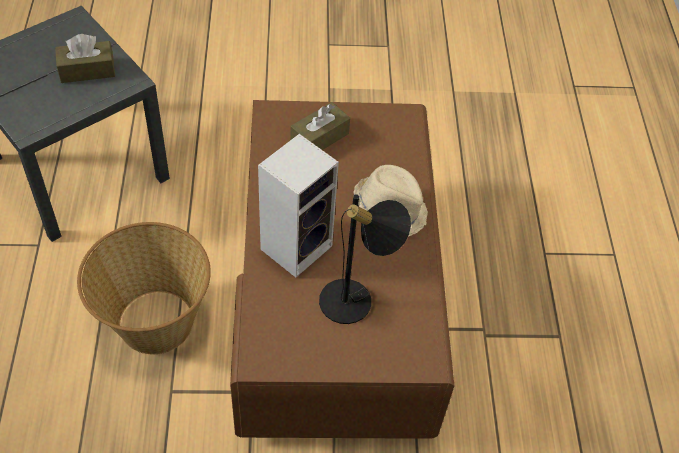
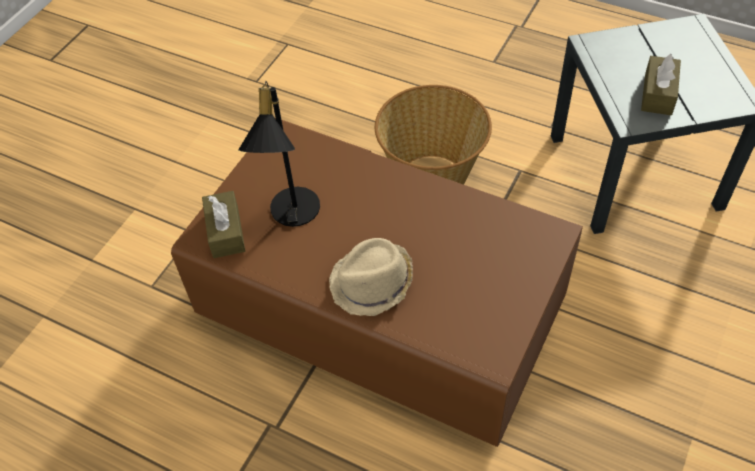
camera: 125 degrees right, 0 degrees up
speaker [258,134,339,277] -> none
brown tissue box [290,102,350,150] -> brown tissue box moved to [202,191,245,258]

